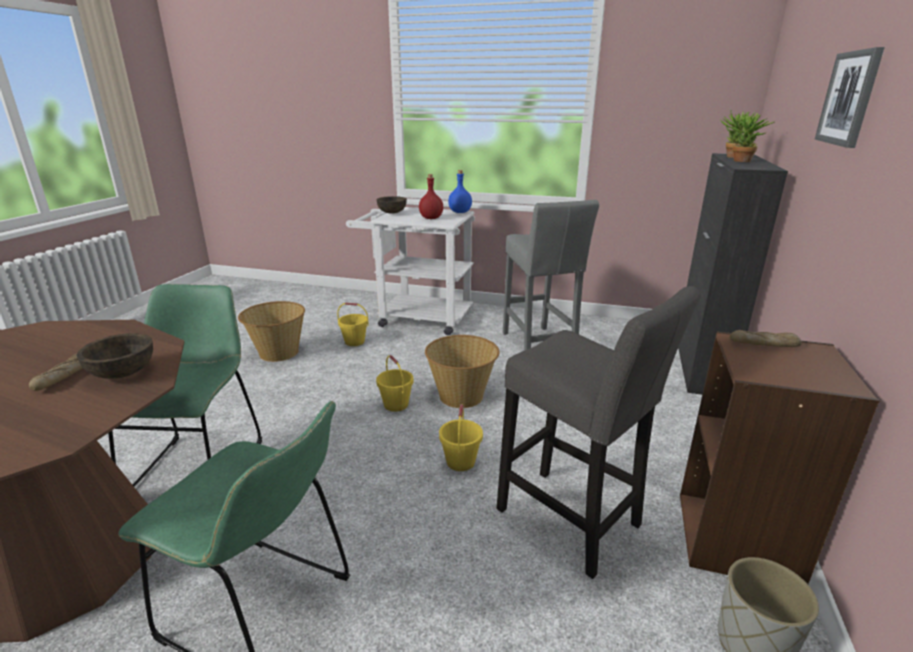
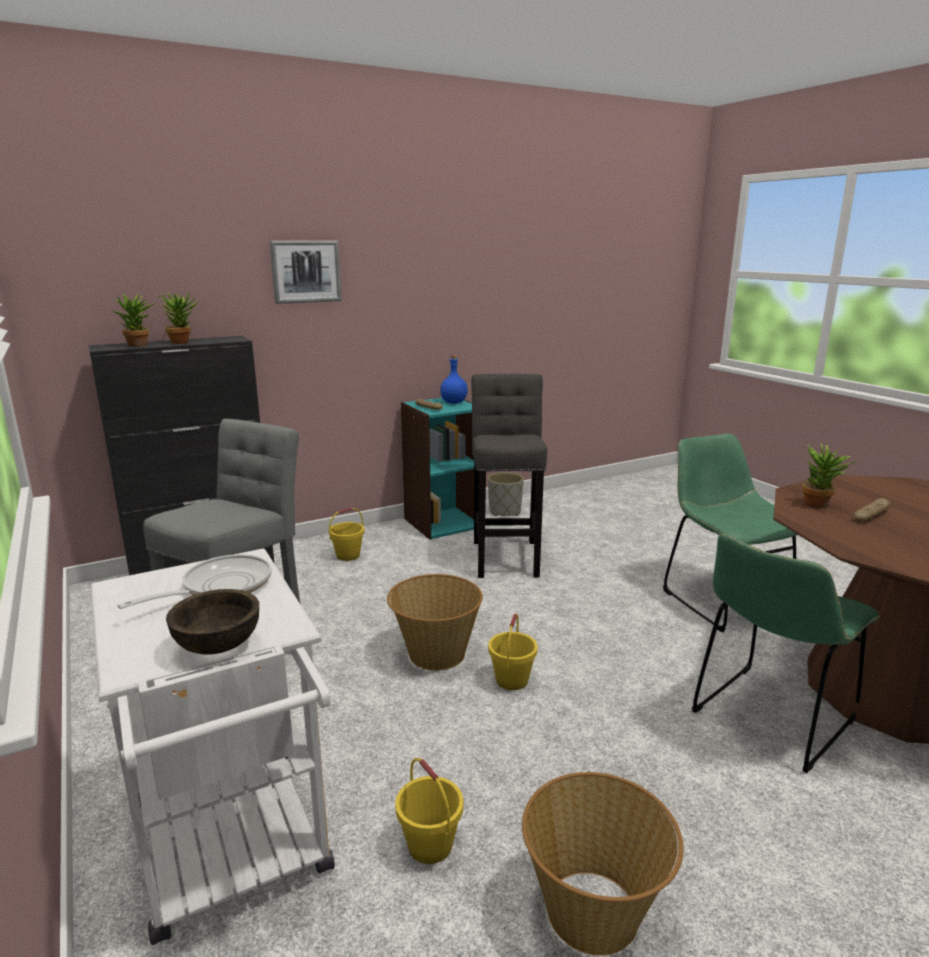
camera: 135 degrees left, 5 degrees down
brown bowl [77,333,153,379] -> potted plant [802,444,858,508]
red bottle [419,174,443,219] -> frying pan [117,554,272,609]
yellow bucket [439,404,483,471] -> yellow bucket moved to [329,507,365,561]
blue bottle [448,170,472,213] -> blue bottle moved to [440,355,468,404]
brown bookcase [680,331,879,584] -> turquoise bookcase [401,398,474,540]

